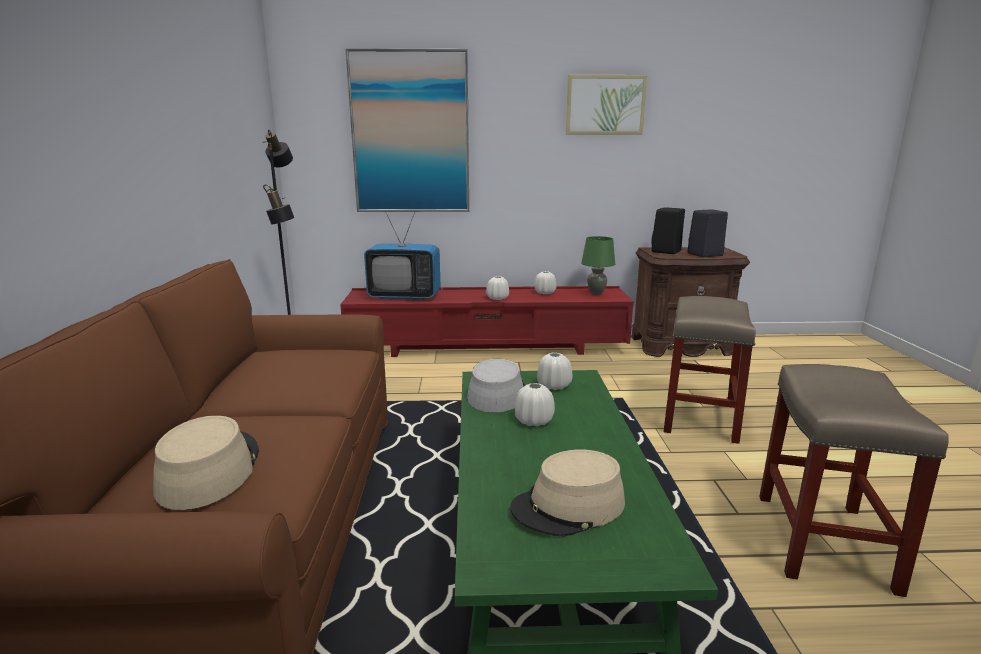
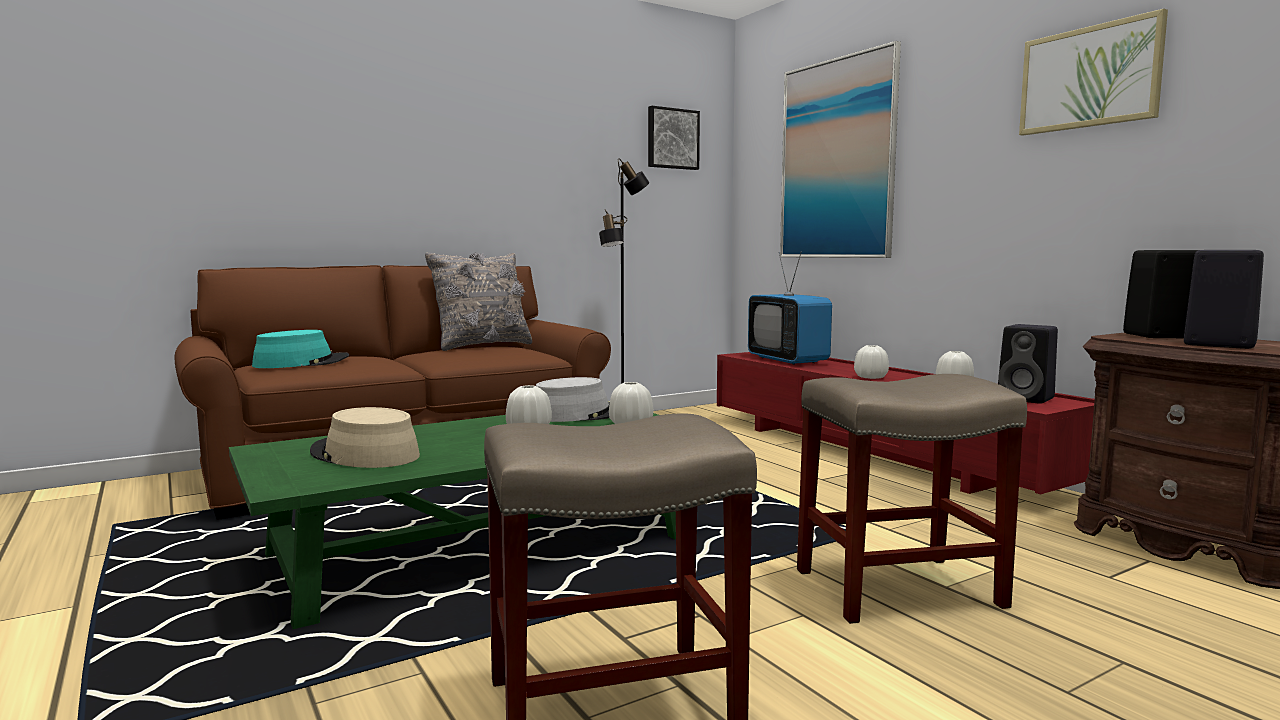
camera: 60 degrees right, 10 degrees down
beige hat [153,416,259,510] -> turquoise hat [252,330,349,368]
green table lamp [581,236,615,295] -> black speaker [998,324,1058,404]
none -> grey pillow [425,252,532,351]
none -> picture [648,106,700,170]

